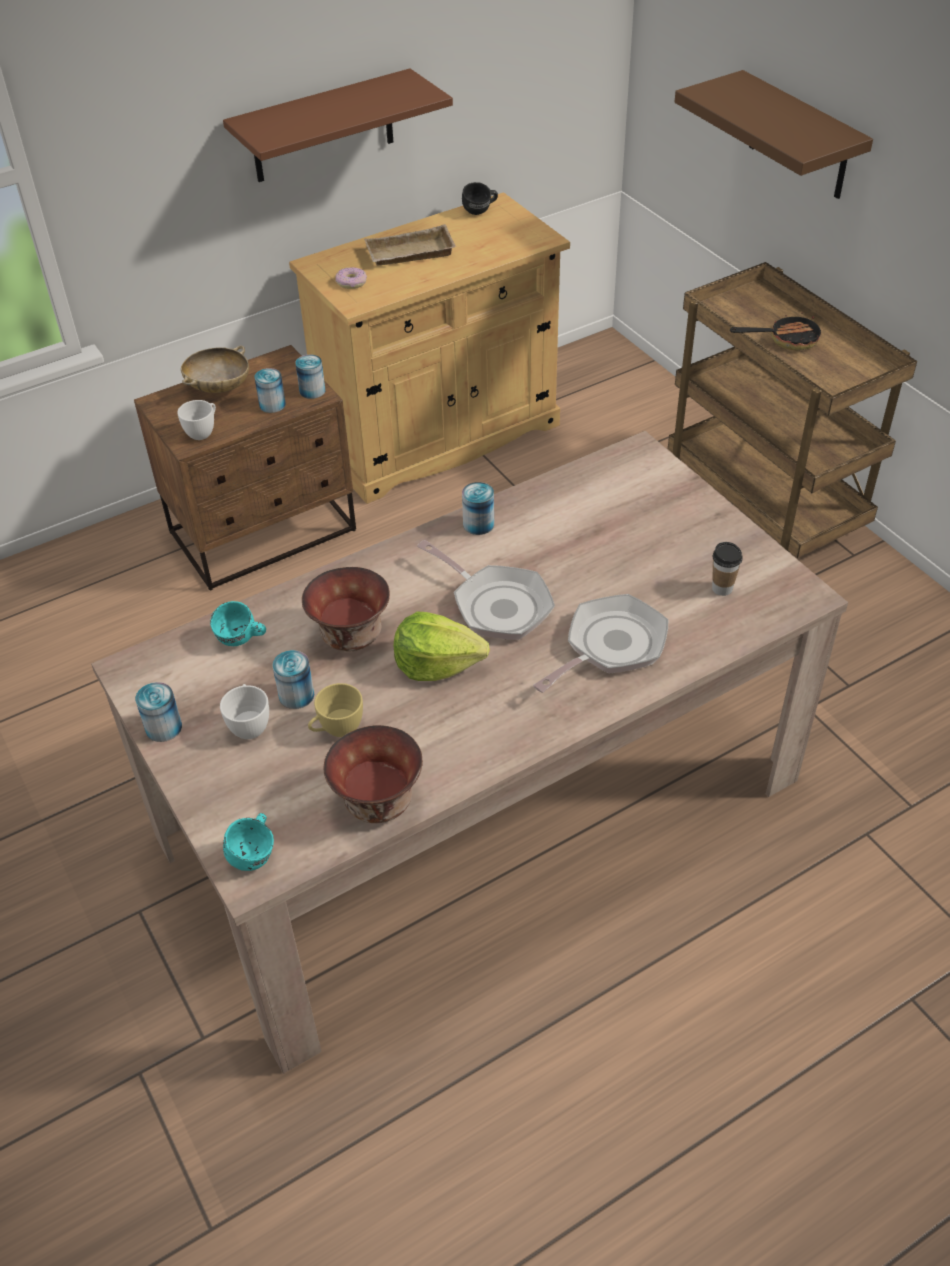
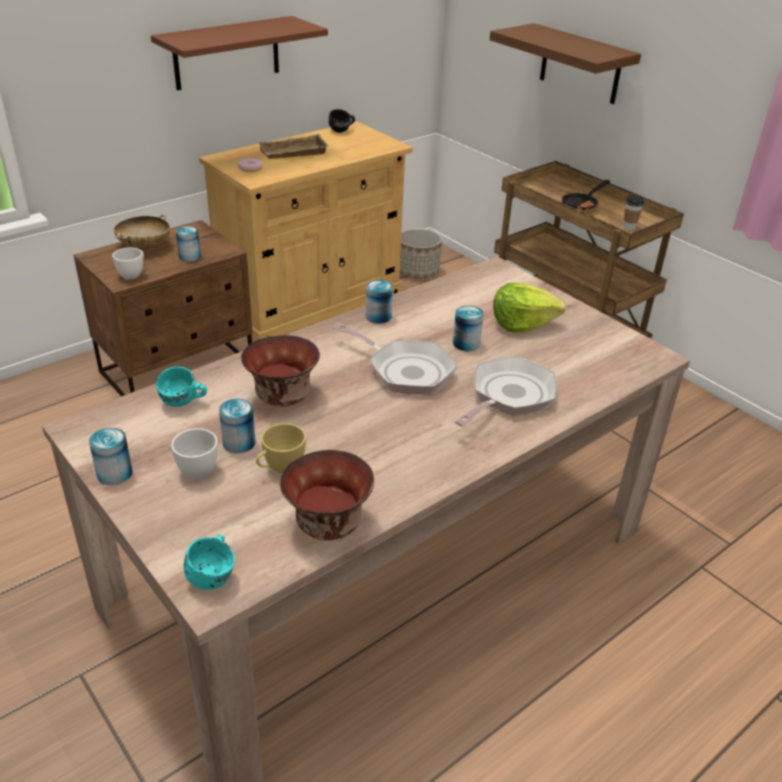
camera: 10 degrees left, 10 degrees down
can [295,355,325,399] -> can moved to [453,305,483,351]
lettuce [394,612,490,681] -> lettuce moved to [493,283,566,333]
cup [712,542,742,596] -> cup moved to [623,194,644,230]
frying pan [730,313,821,350] -> frying pan turned 150 degrees clockwise [562,180,610,213]
none -> planter [400,228,442,279]

